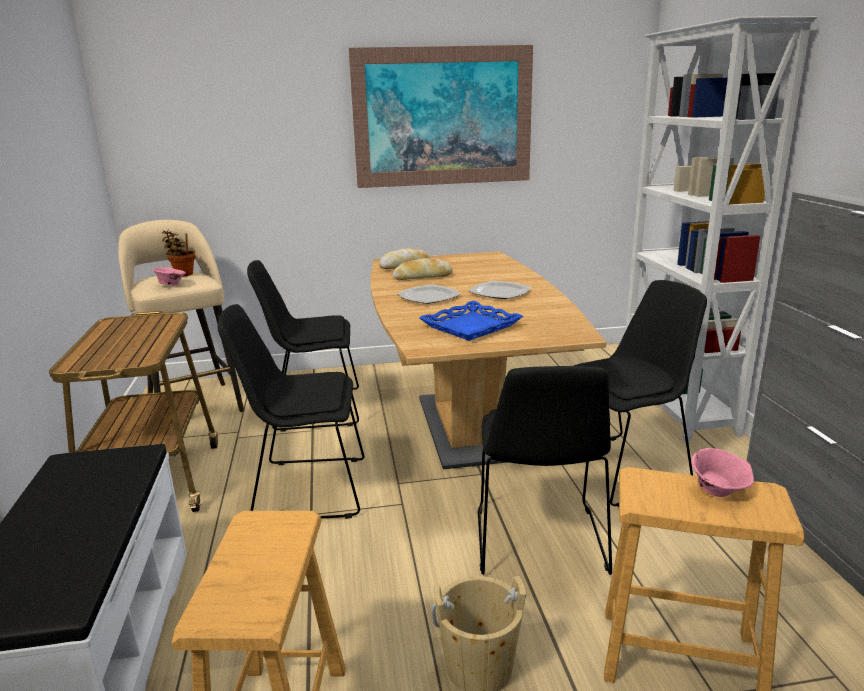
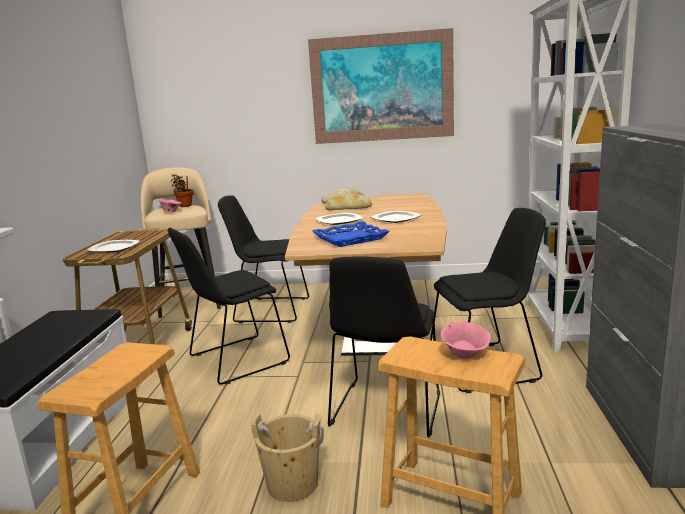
camera: 15 degrees right, 5 degrees down
black chair [217,304,364,519] -> black chair turned 45 degrees counterclockwise [168,228,290,385]
none -> plate [86,240,140,253]

